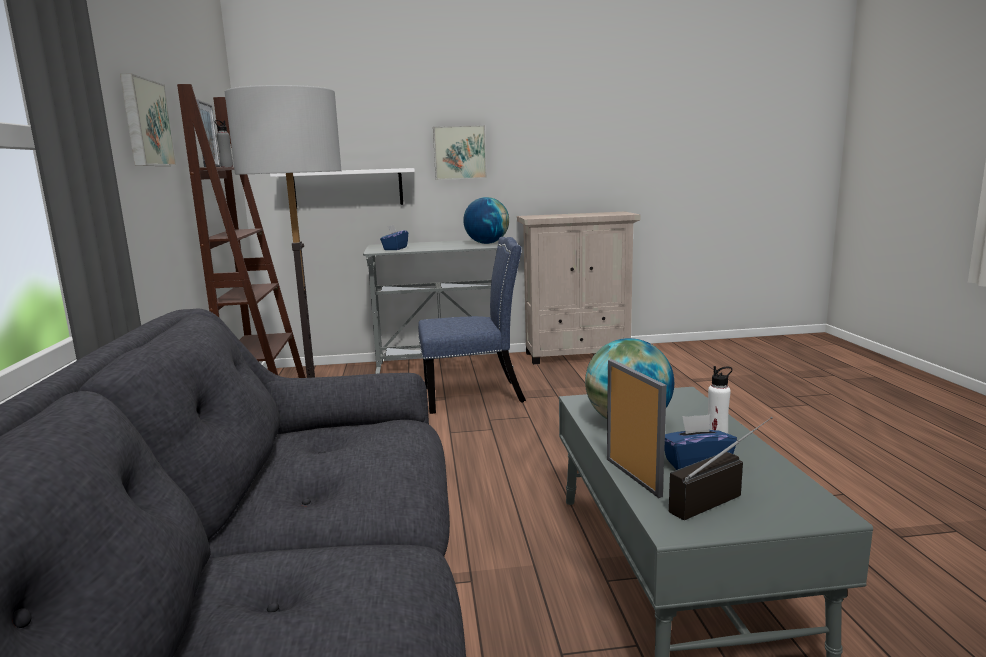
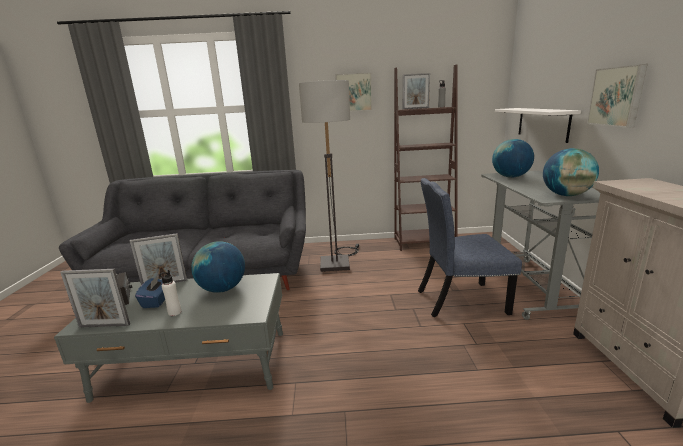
camera: 95 degrees right, 5 degrees up
blue tissue box [380,225,408,250] -> globe [492,139,534,178]
blue chair [418,237,526,414] -> blue chair turned 90 degrees clockwise [418,178,522,317]
none -> picture frame [60,269,130,328]

